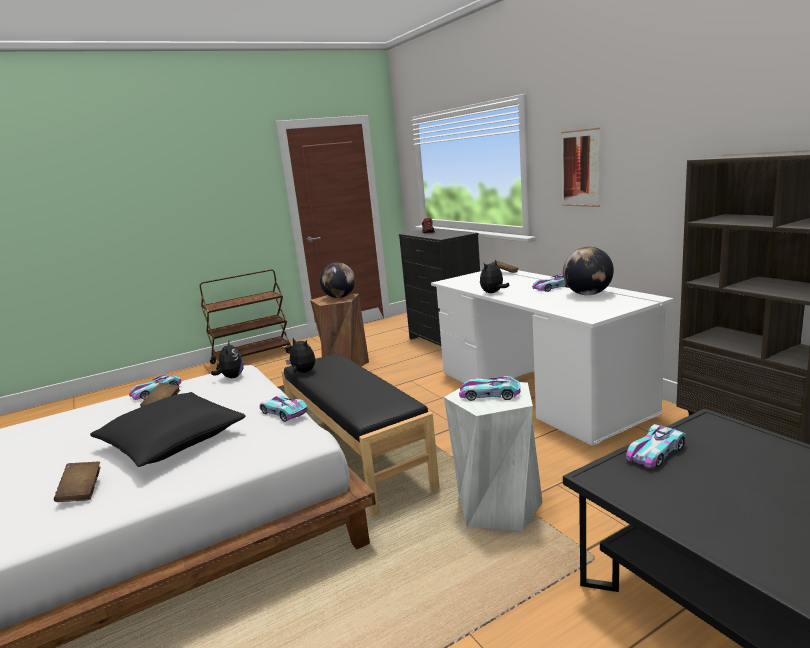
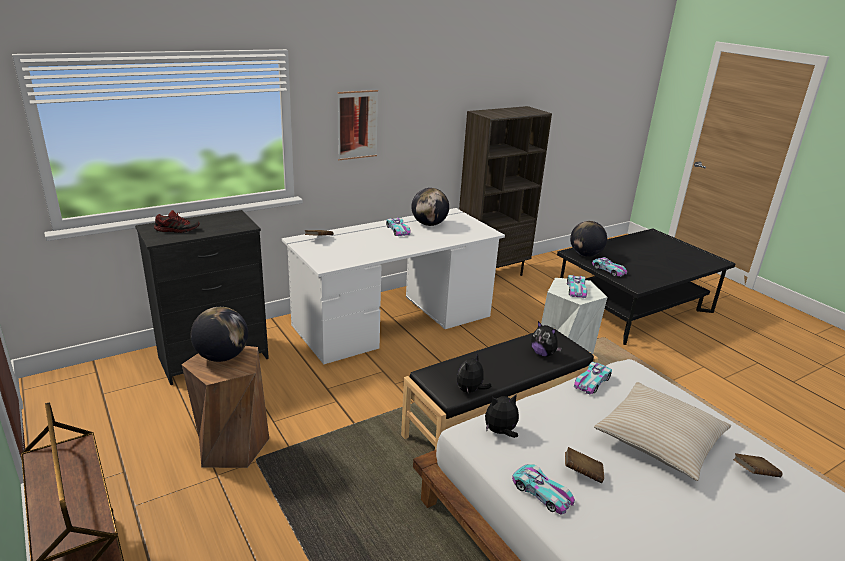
camera: 95 degrees left, 10 degrees up
black pillow [90,392,246,467] -> beige pillow [594,382,731,481]
plush toy [480,259,510,293] -> plush toy moved to [531,321,562,357]
none -> globe [570,221,607,257]

